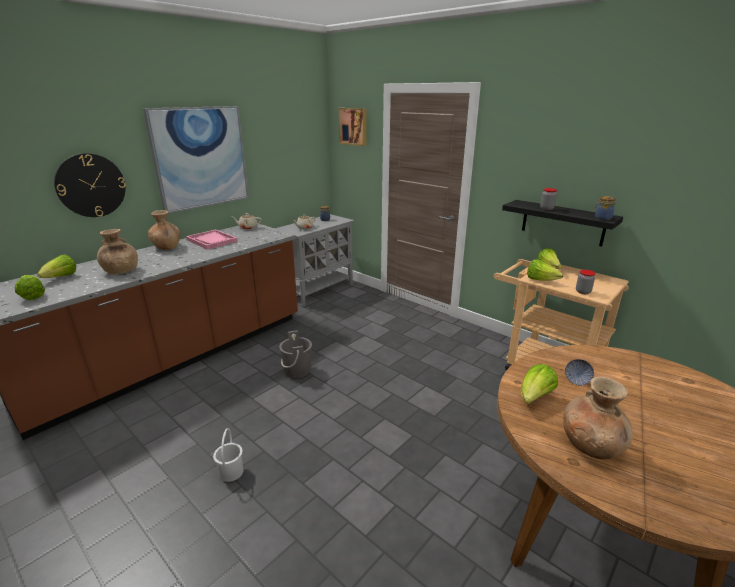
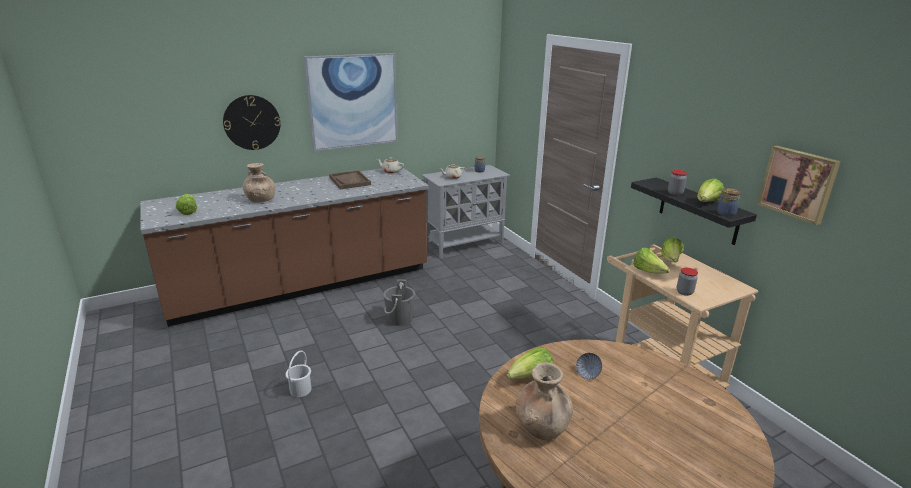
camera: 20 degrees right, 0 degrees up
lettuce [37,255,76,278] -> lettuce moved to [697,178,724,202]
brown vase [148,210,180,250] -> none
pink tray [186,230,237,249] -> brown tray [329,170,371,189]
picture [339,108,367,146] -> picture moved to [757,146,841,225]

